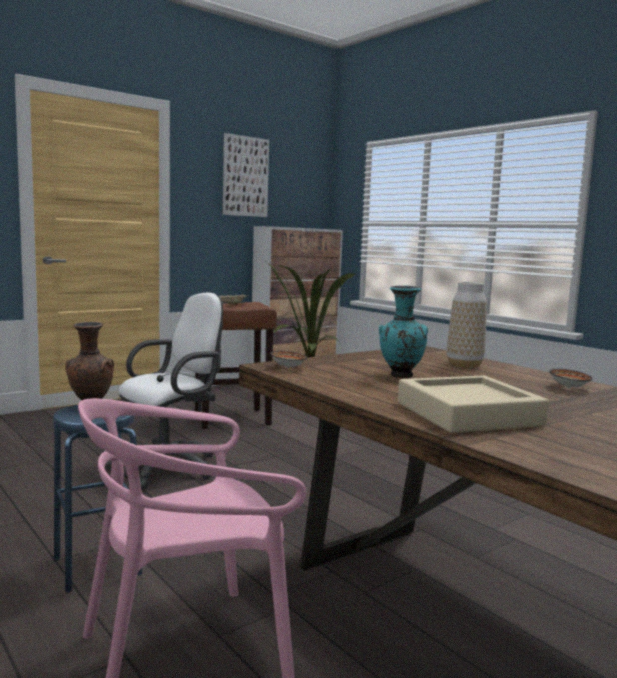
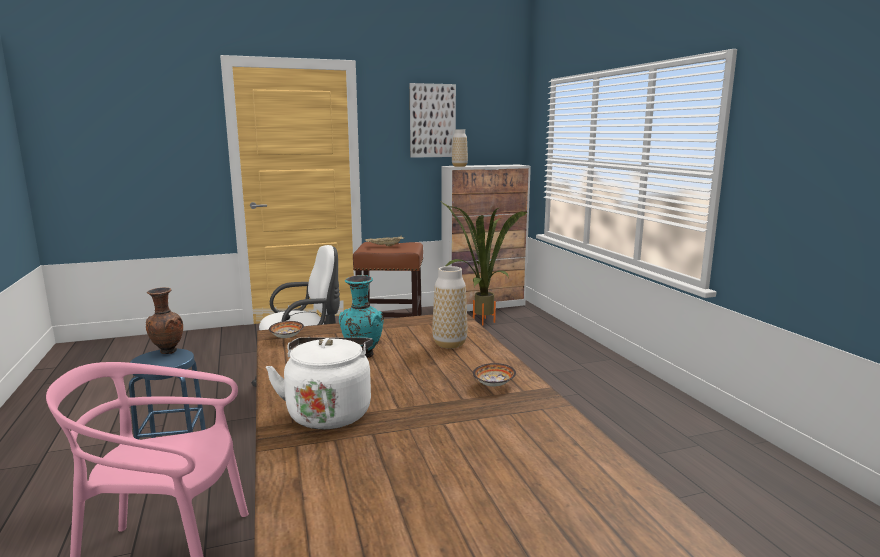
camera: 20 degrees right, 5 degrees up
beige tray [398,376,549,433] -> white kettle [266,337,373,429]
none -> vase [452,130,468,167]

